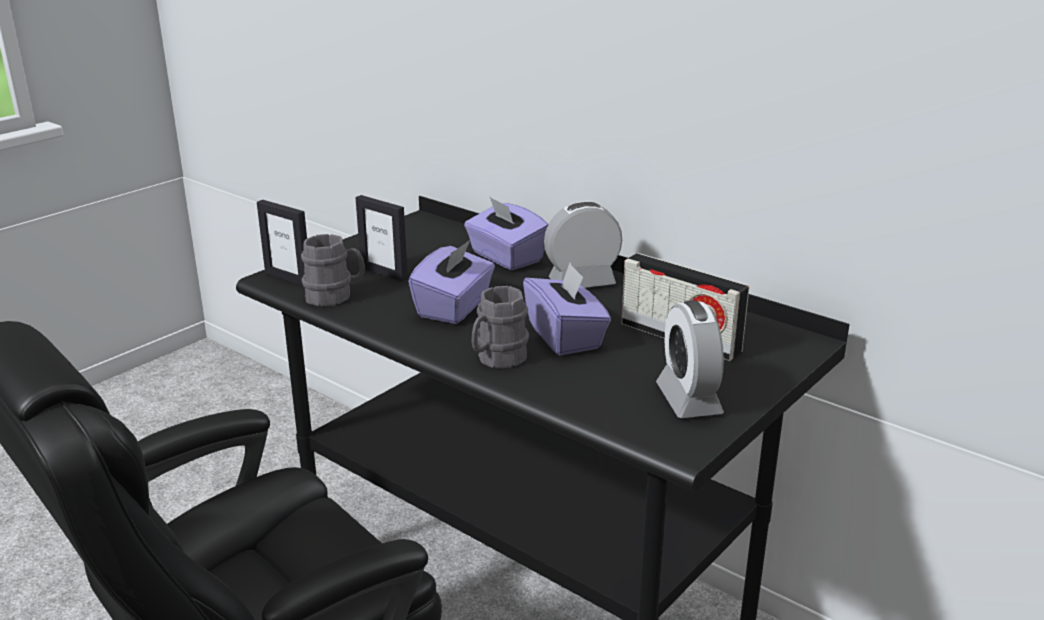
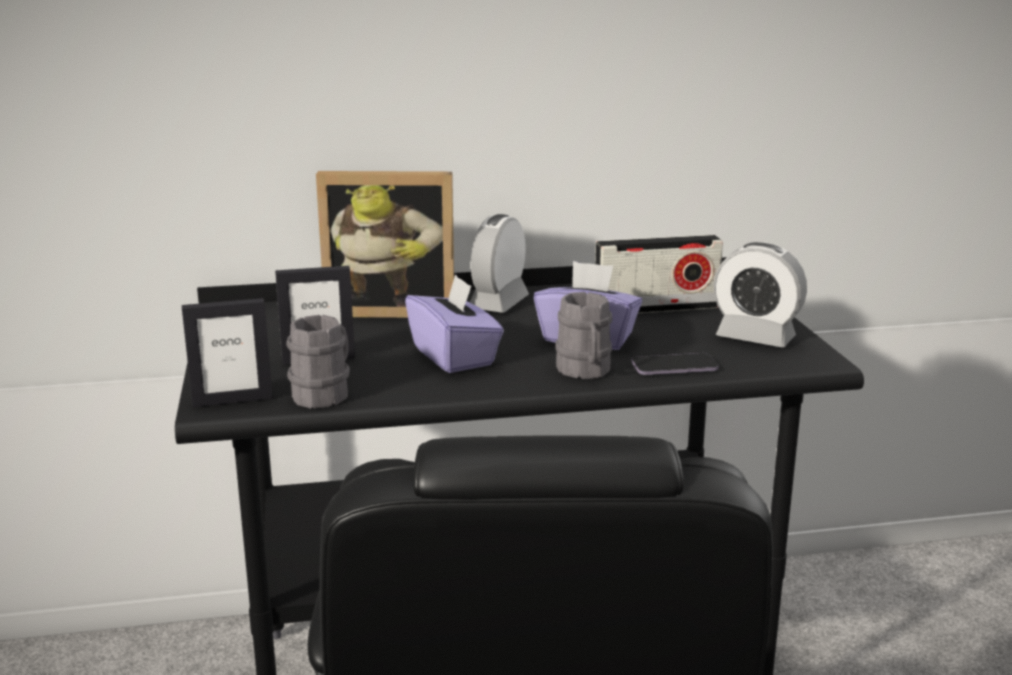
camera: 50 degrees left, 5 degrees down
purple tissue box [464,196,548,270] -> picture frame [316,171,454,318]
none -> phone [631,353,719,375]

